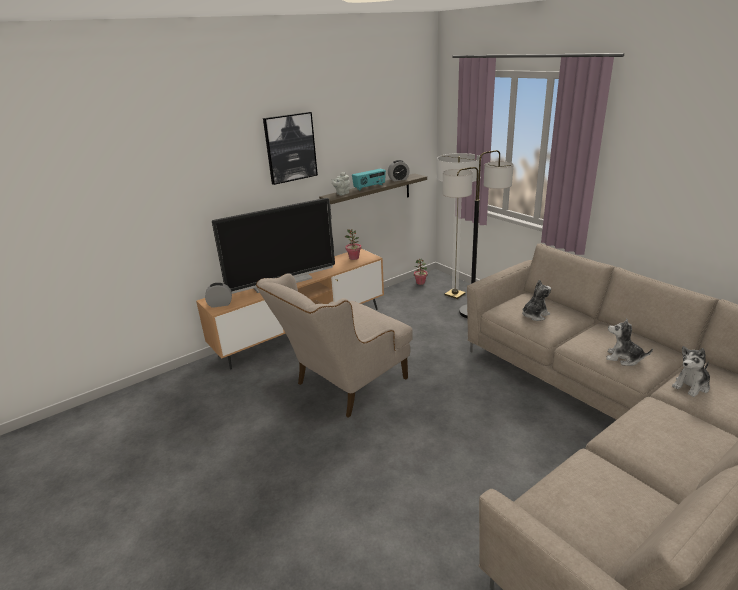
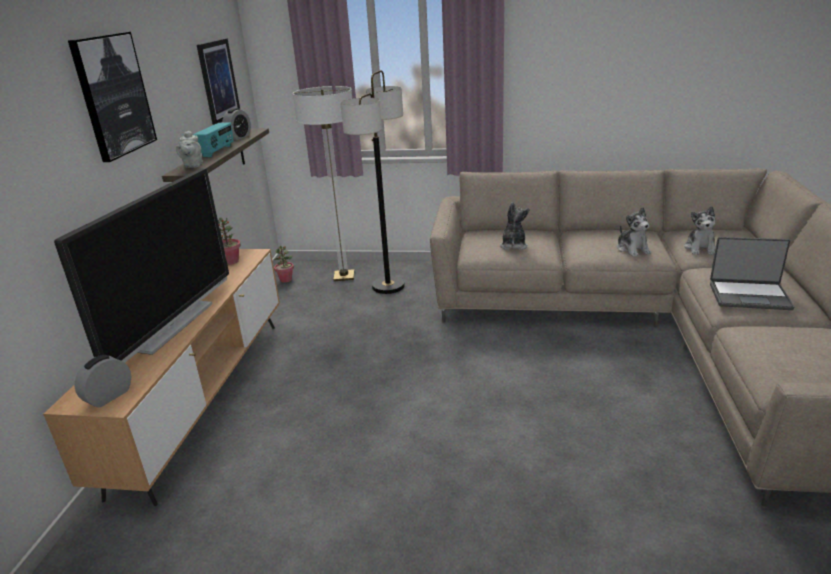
camera: 45 degrees left, 0 degrees up
beige armchair [256,273,413,418] -> none
plush toy [606,318,653,366] -> plush toy turned 90 degrees counterclockwise [617,207,651,257]
none -> picture [197,38,240,125]
none -> laptop [710,237,795,310]

